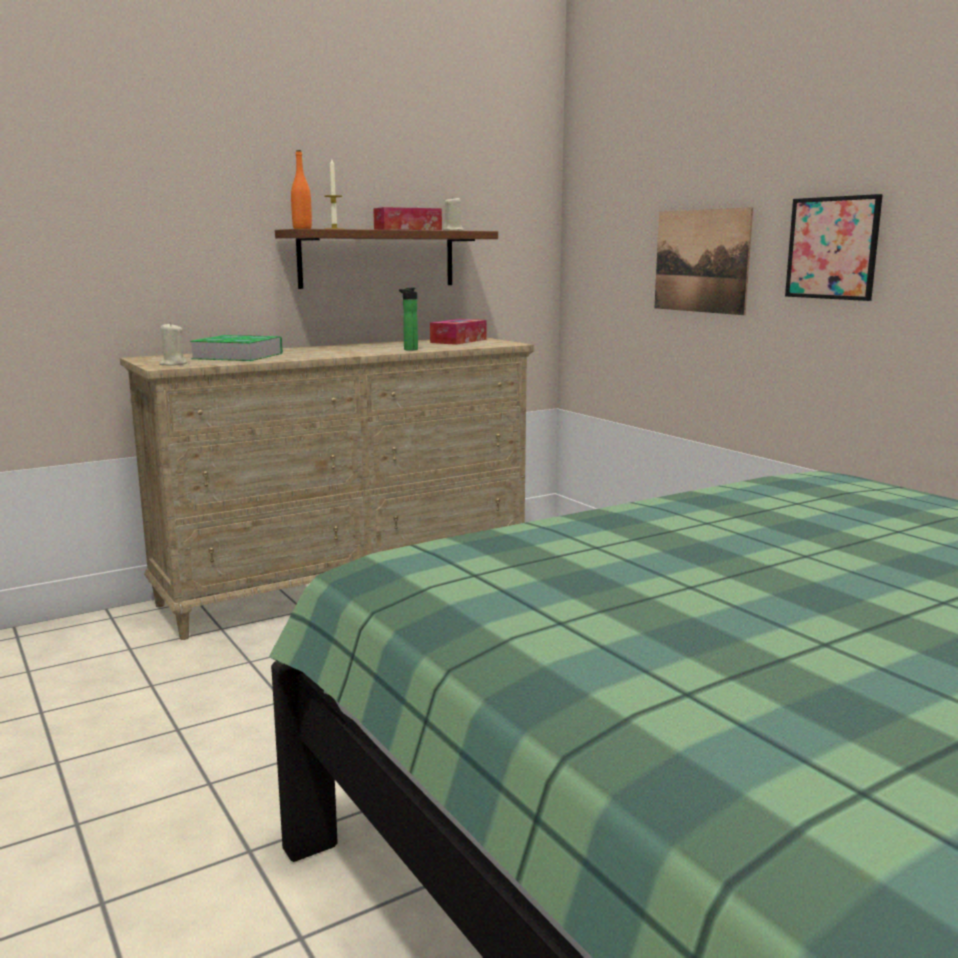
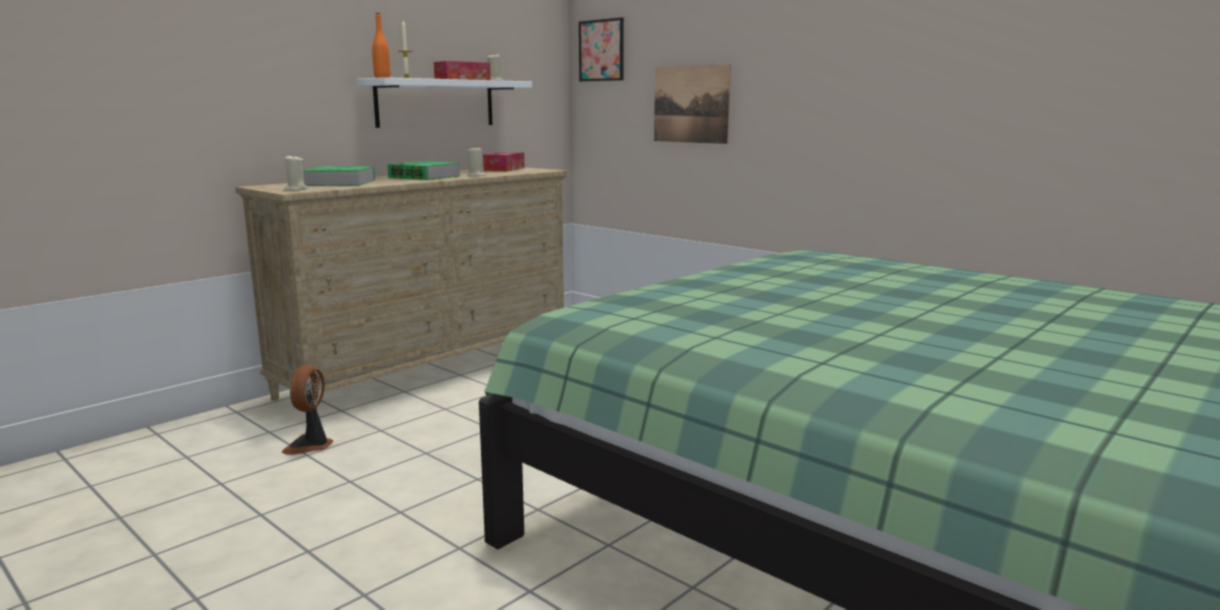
camera: 15 degrees left, 0 degrees up
brown shelf [275,229,498,289] -> white shelf [356,77,532,128]
bottle [399,288,418,351] -> beige candle [467,146,485,176]
picture [785,194,883,301] -> picture moved to [579,17,624,81]
none -> fan [282,364,333,455]
none -> book [388,161,460,180]

